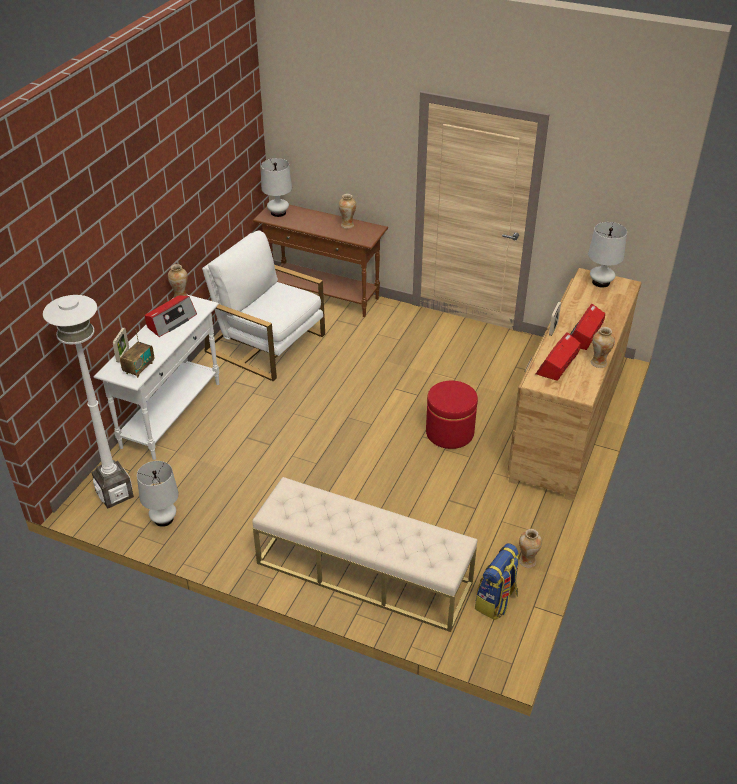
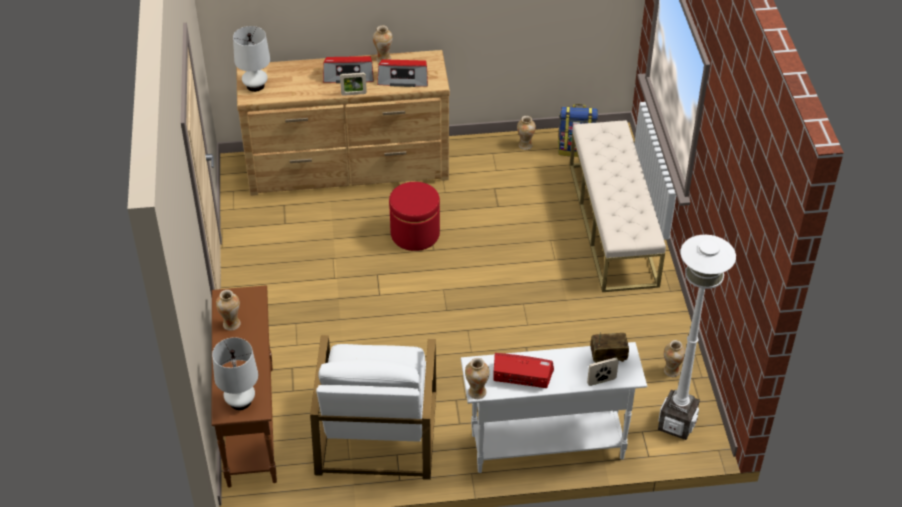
camera: 120 degrees left, 5 degrees up
white table lamp [137,461,179,527] -> vase [664,340,686,377]

